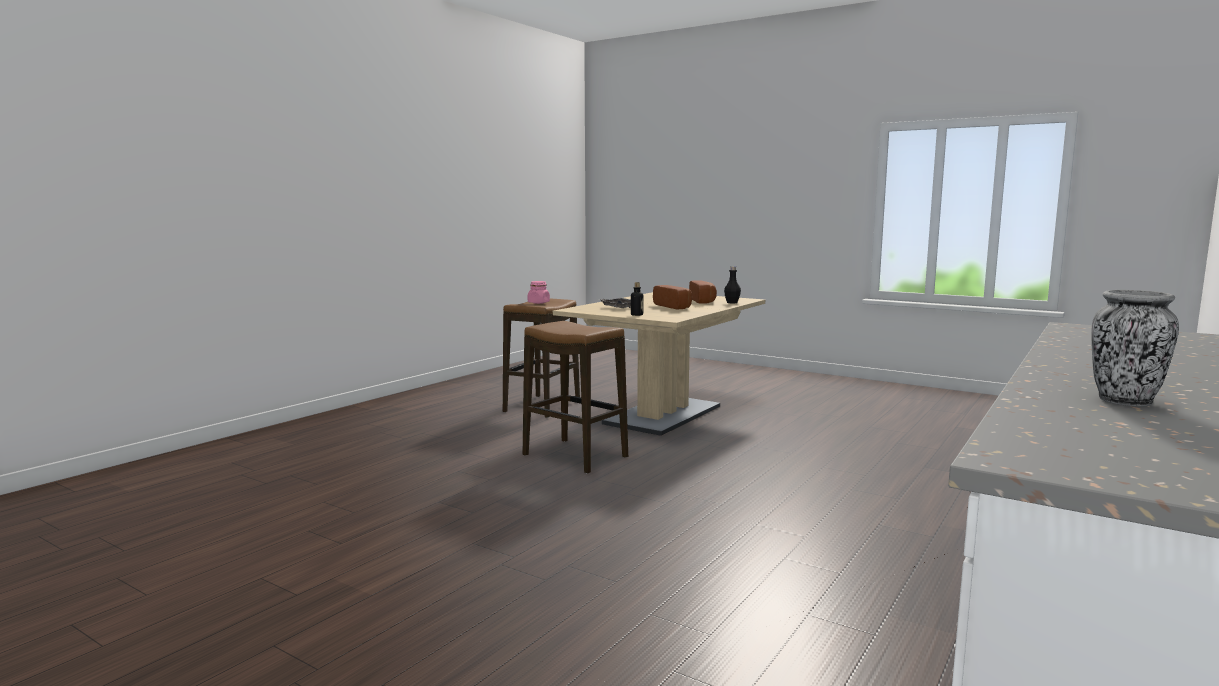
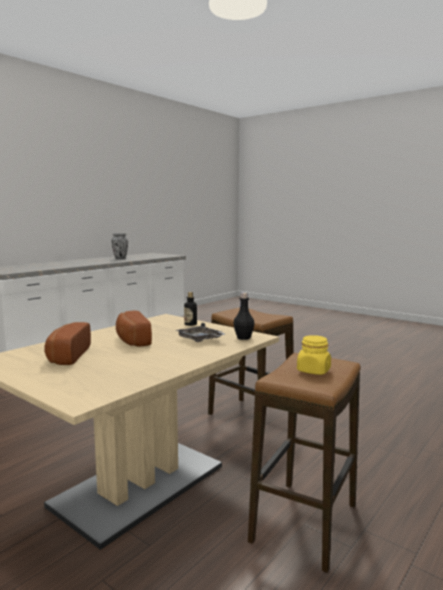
camera: 175 degrees left, 0 degrees up
pink jar [528,281,550,304] -> yellow jar [297,335,331,375]
black bottle [724,266,741,303] -> black bottle moved to [234,292,255,340]

